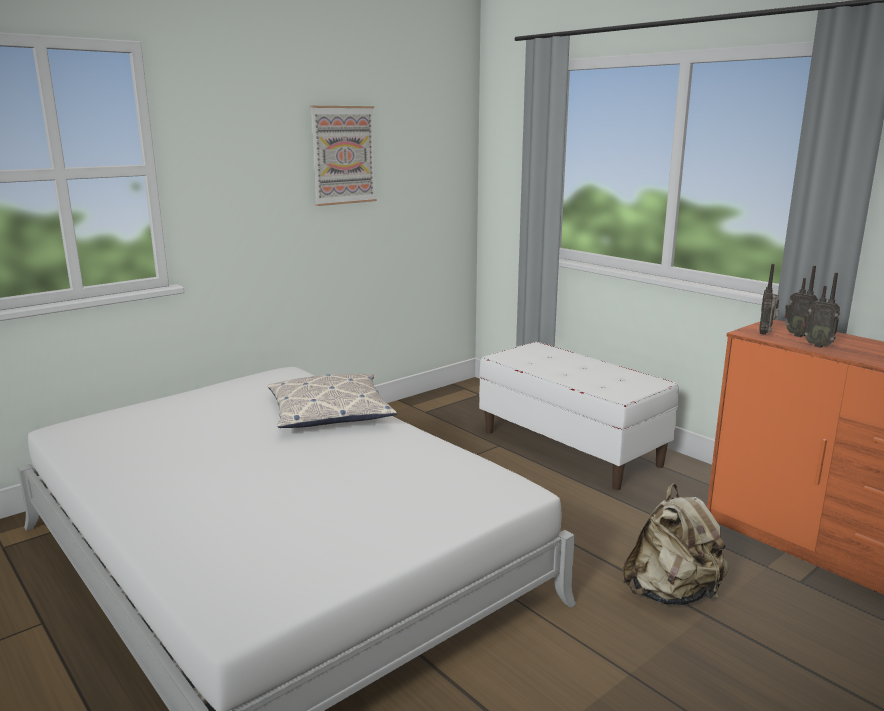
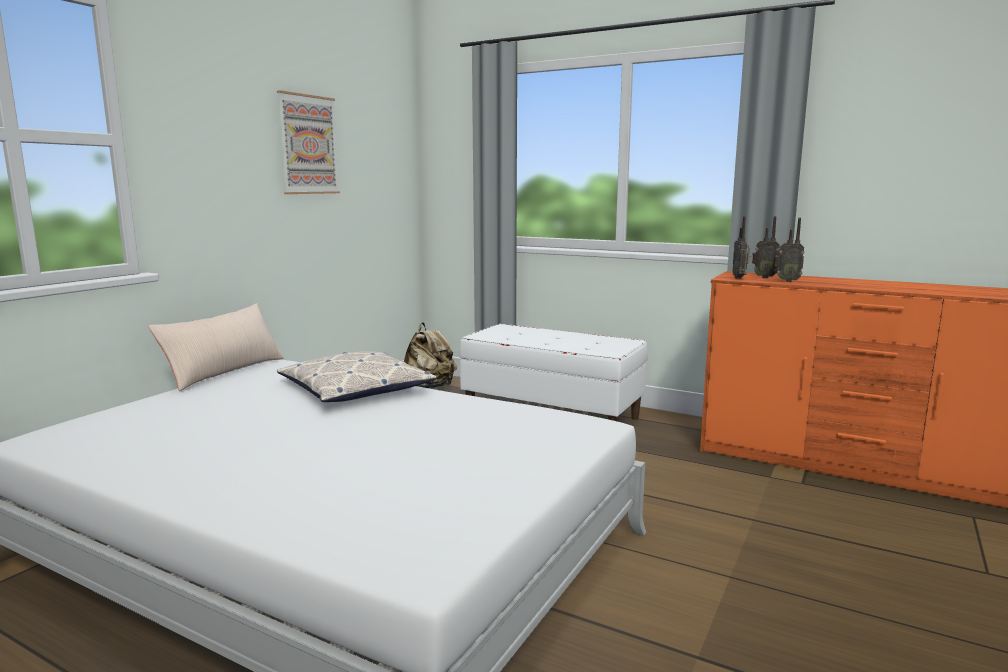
camera: 20 degrees left, 5 degrees down
beige backpack [622,484,728,605] -> beige backpack moved to [404,322,457,389]
none -> beige pillow [148,303,284,391]

